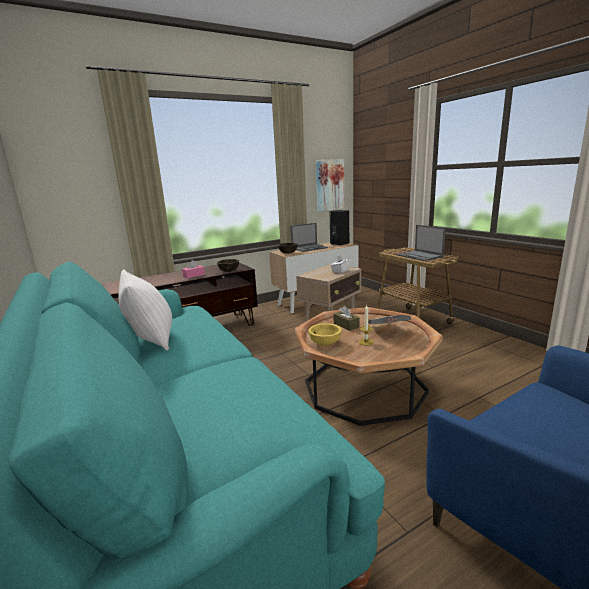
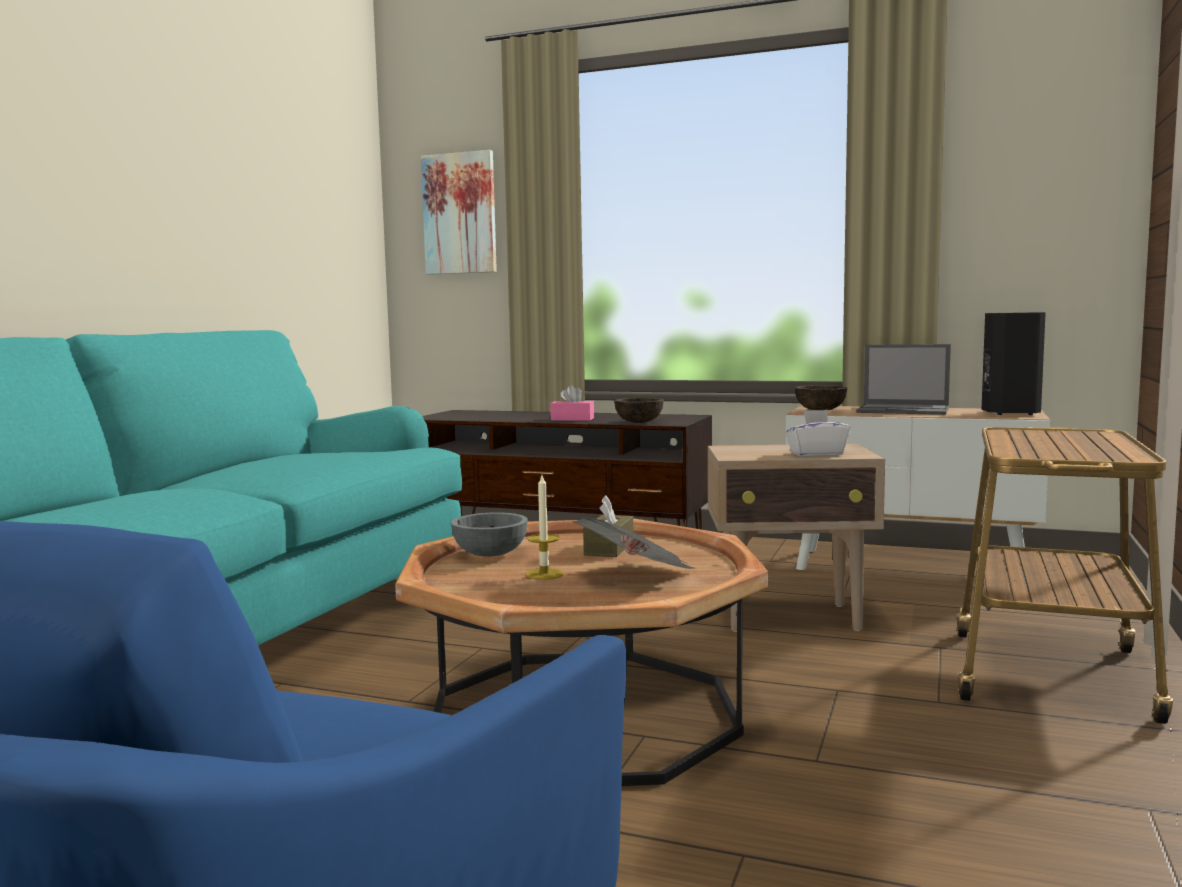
camera: 50 degrees right, 10 degrees down
white pillow [118,269,172,351] -> none
yellow bowl [309,323,342,346] -> grey bowl [451,512,528,557]
picture [316,159,344,211] -> picture moved to [421,150,497,275]
laptop [396,225,446,261] -> none

